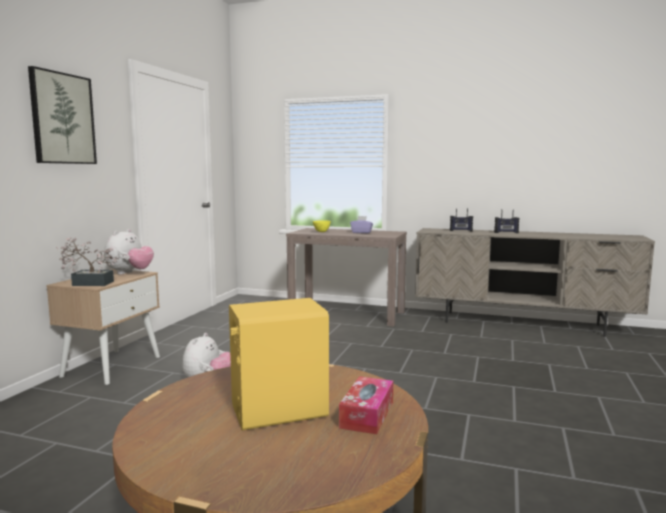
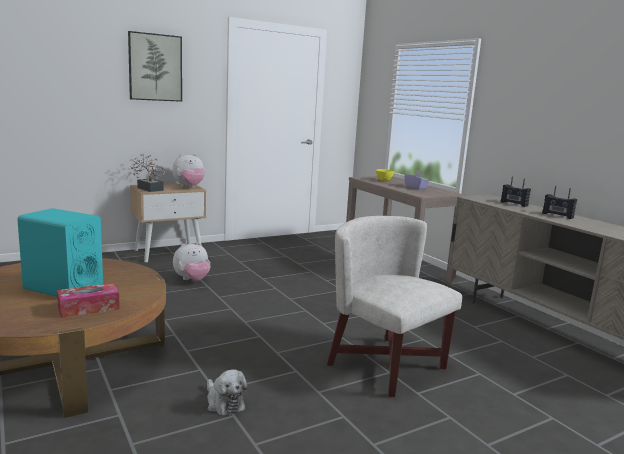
camera: 40 degrees right, 5 degrees up
yellow speaker [229,298,329,431] -> turquoise speaker [17,208,103,297]
none -> plush toy [207,369,247,416]
none -> white armchair [327,216,462,397]

